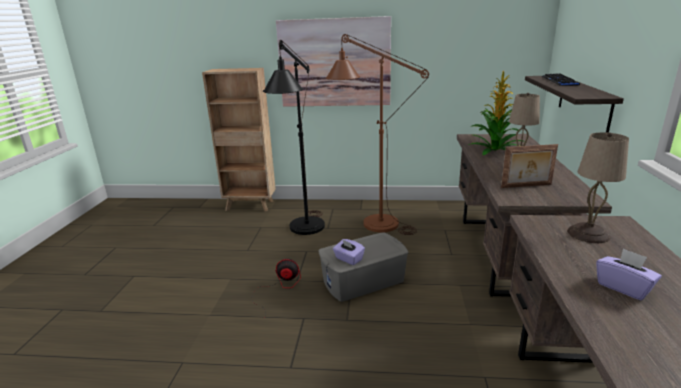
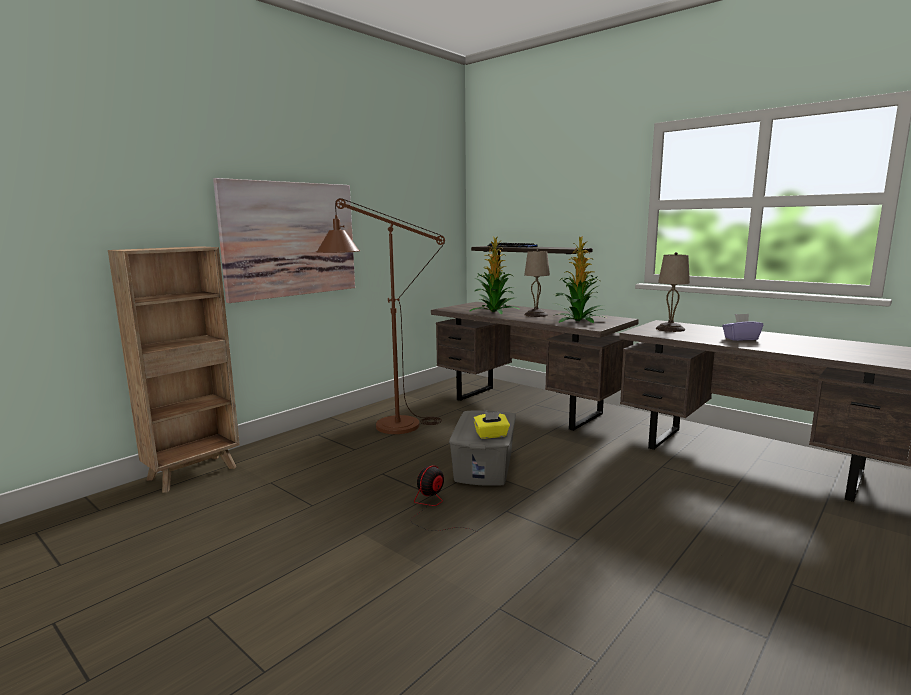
camera: 55 degrees left, 10 degrees down
black floor lamp [263,40,325,235] -> none
purple tissue box [333,239,365,265] -> yellow tissue box [473,412,510,439]
picture frame [501,144,558,188] -> potted plant [553,236,606,323]

